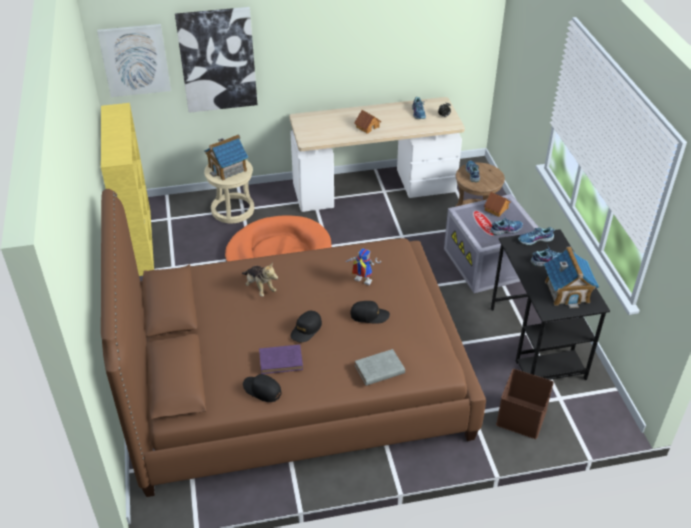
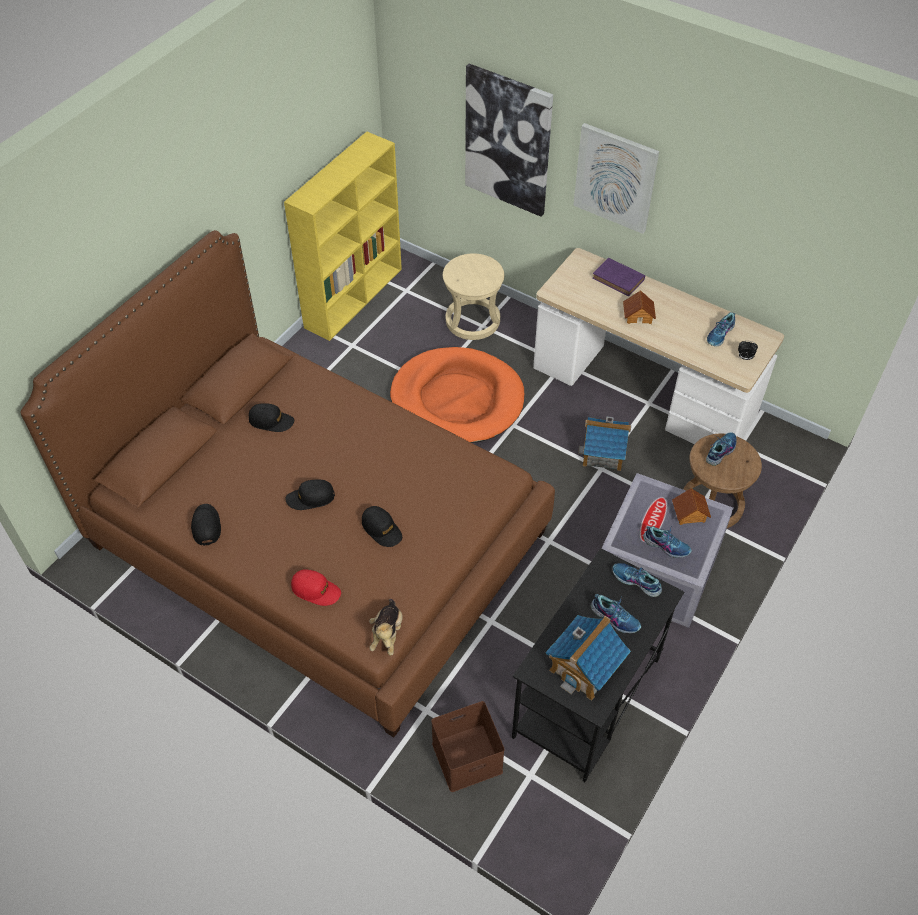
camera: 45 degrees right, 10 degrees up
picture [97,24,171,97] -> picture moved to [573,123,659,234]
toy house [204,135,248,181] -> toy house moved to [578,416,631,471]
plush toy [242,262,278,297] -> plush toy moved to [369,599,402,656]
purple book [259,345,303,374] -> purple book moved to [592,258,645,296]
toy robot [345,248,381,285] -> none
grey book [355,349,405,386] -> red cap [291,569,341,606]
none -> black cap [249,404,294,432]

